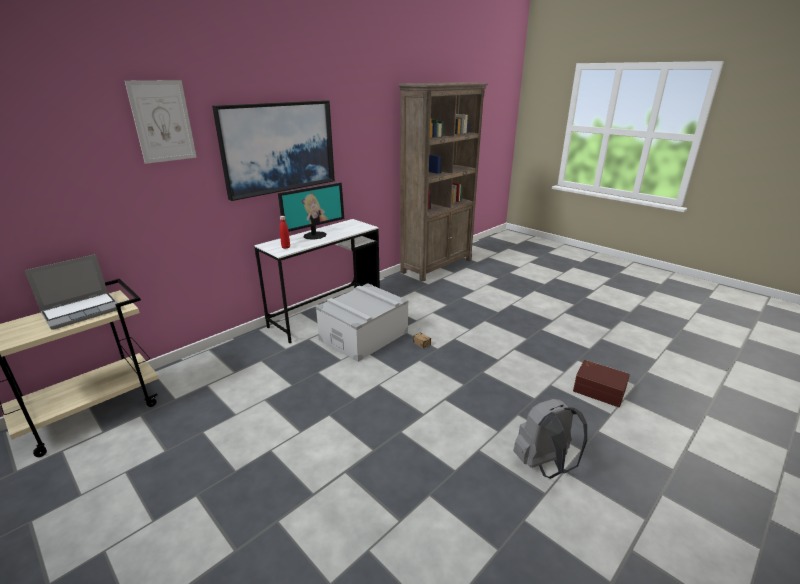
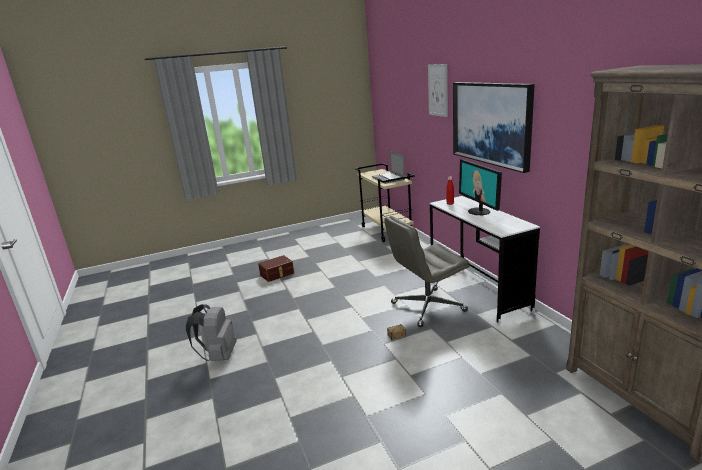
camera: 115 degrees right, 5 degrees down
grey storage box [316,283,408,362] -> grey office chair [384,216,469,327]
brown storage box [573,360,630,407] -> brown storage box moved to [258,255,294,282]

